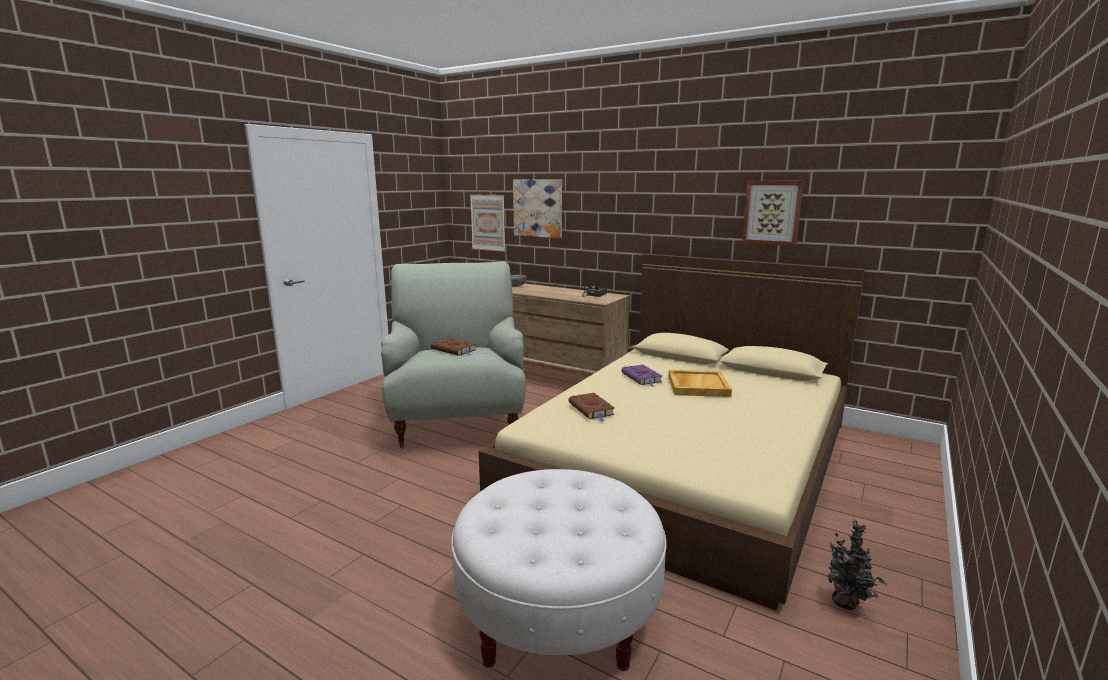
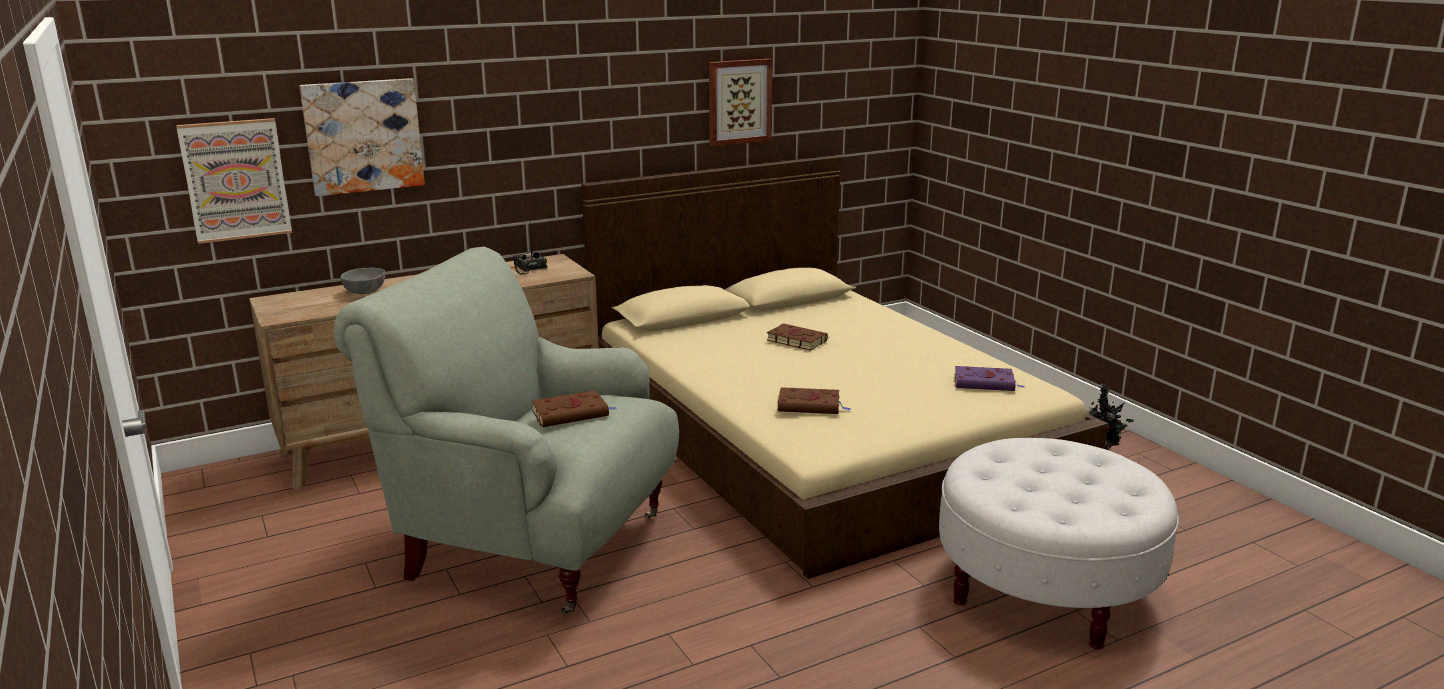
camera: 60 degrees left, 5 degrees up
purple book [621,365,662,387] -> purple book moved to [954,366,1025,391]
beige tray [668,370,732,397] -> brown book [767,323,828,351]

